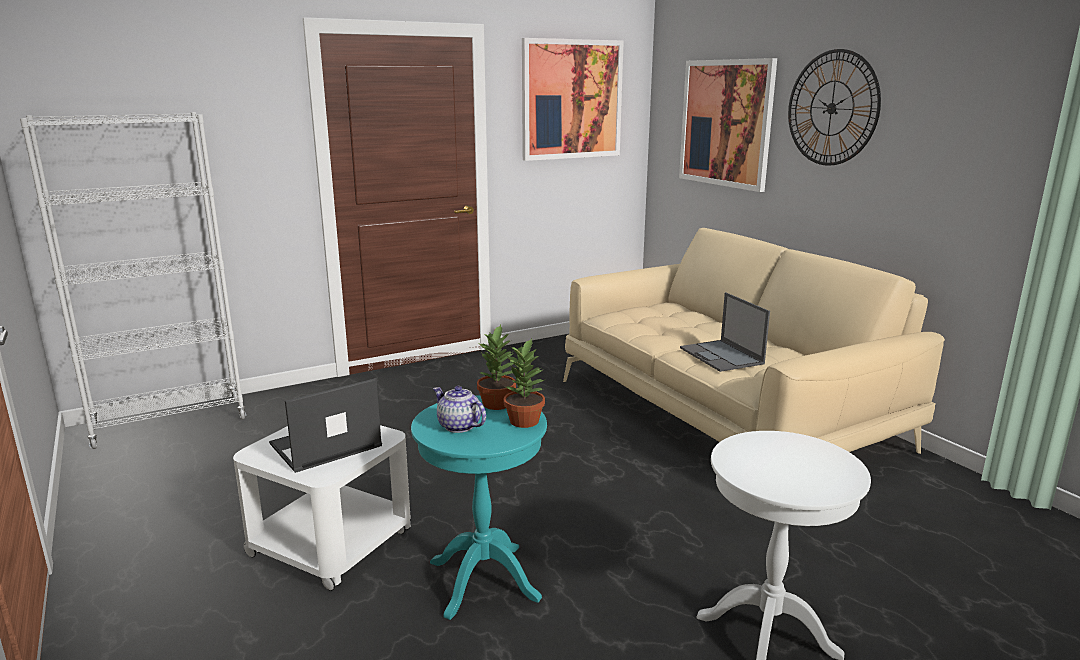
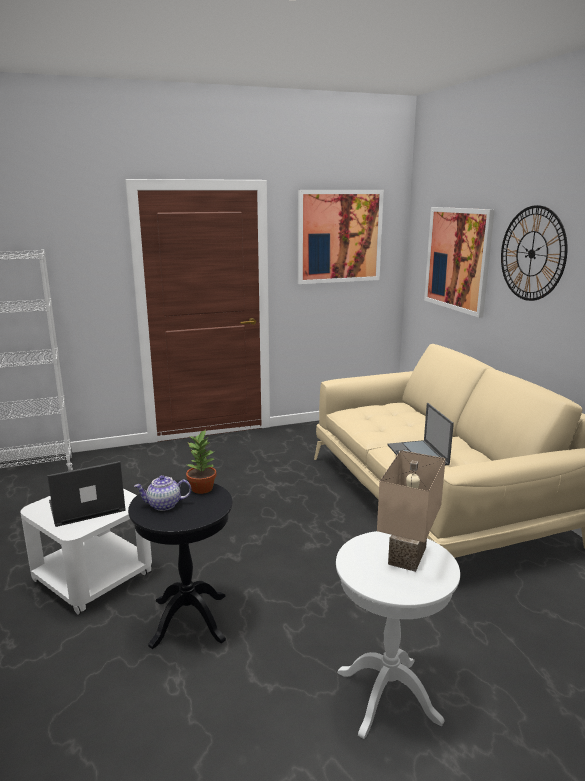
camera: 10 degrees right, 0 degrees up
turquoise side table [411,395,547,620] -> black side table [128,480,233,649]
teapot [433,386,486,433] -> teapot turned 60 degrees counterclockwise [134,475,191,511]
potted plant [504,339,545,428] -> none
none -> beige table lamp [377,450,446,572]

